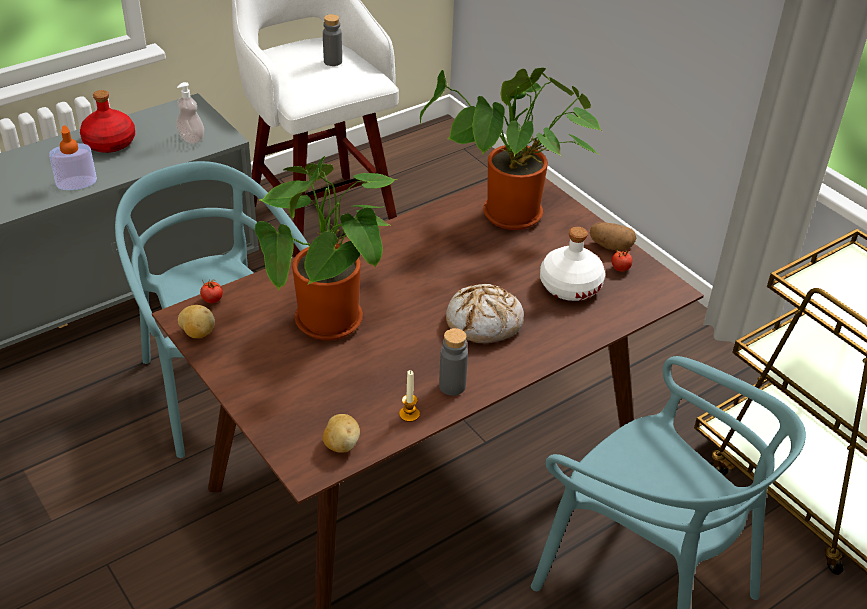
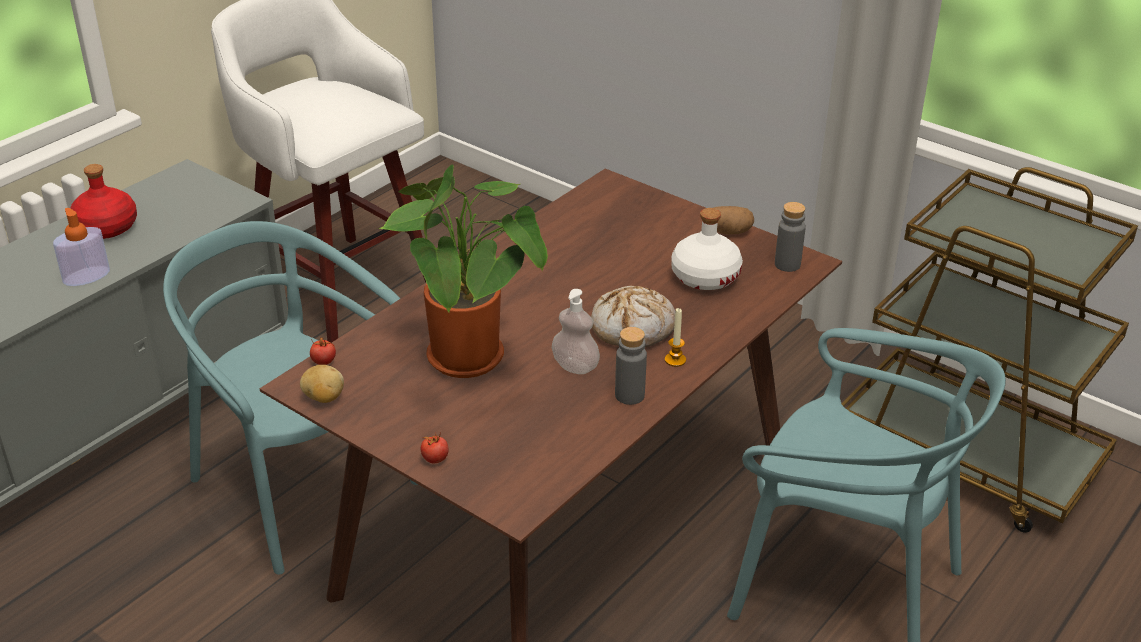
camera: 15 degrees left, 5 degrees down
soap dispenser [176,82,204,144] -> soap dispenser moved to [552,289,600,374]
grey bottle [323,14,342,66] -> grey bottle moved to [775,202,806,272]
potato [323,414,360,453] -> none
candle [399,370,420,422] -> candle moved to [665,308,686,367]
potted plant [420,68,602,230] -> none
tomato [611,248,632,272] -> tomato moved to [421,432,448,463]

